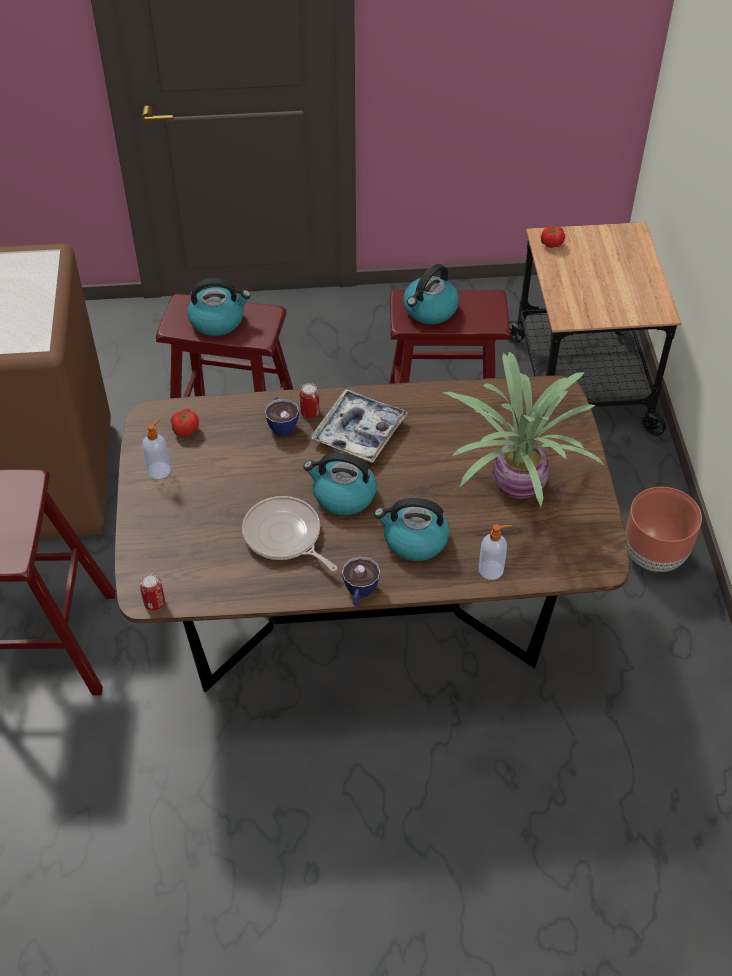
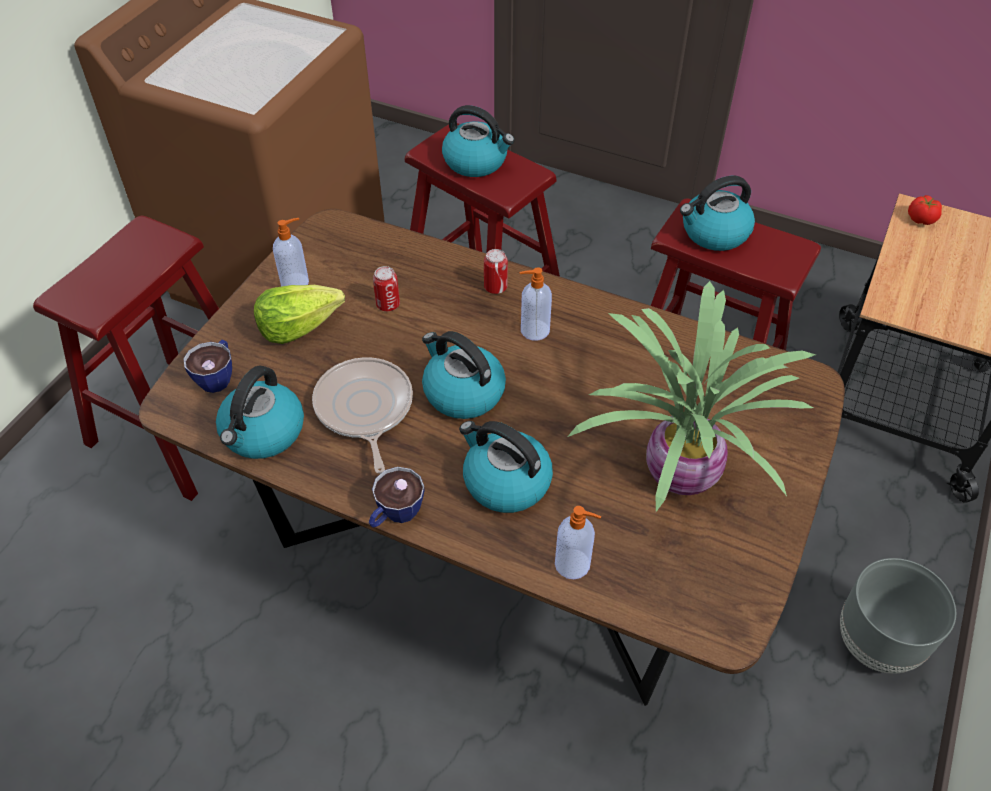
camera: 30 degrees right, 0 degrees up
can [140,573,165,611] -> can moved to [373,266,400,312]
tomato [171,409,199,436] -> none
cup [264,397,299,436] -> cup moved to [184,340,232,393]
tray [311,389,408,463] -> soap dispenser [520,267,552,341]
brown planter [625,487,702,572] -> grey planter [840,558,956,674]
none -> kettle [216,366,304,459]
none -> lettuce [254,285,345,344]

